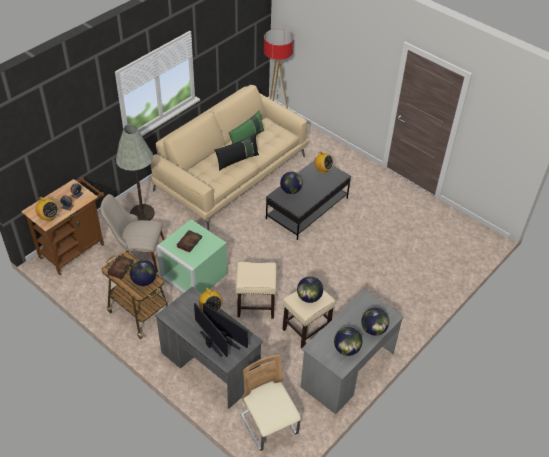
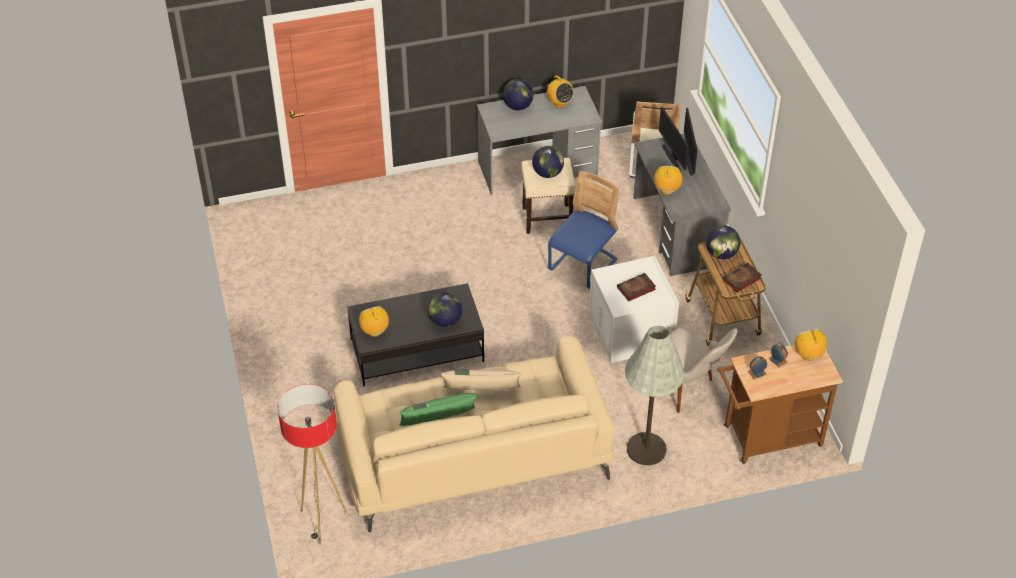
camera: 145 degrees left, 0 degrees up
green storage box [157,219,227,294] -> white storage box [589,256,679,363]
black pillow [215,133,259,171] -> beige pillow [441,370,520,390]
beige stool [236,262,276,318] -> blue chair [548,171,619,289]
globe [334,327,362,356] -> radio [547,76,574,108]

